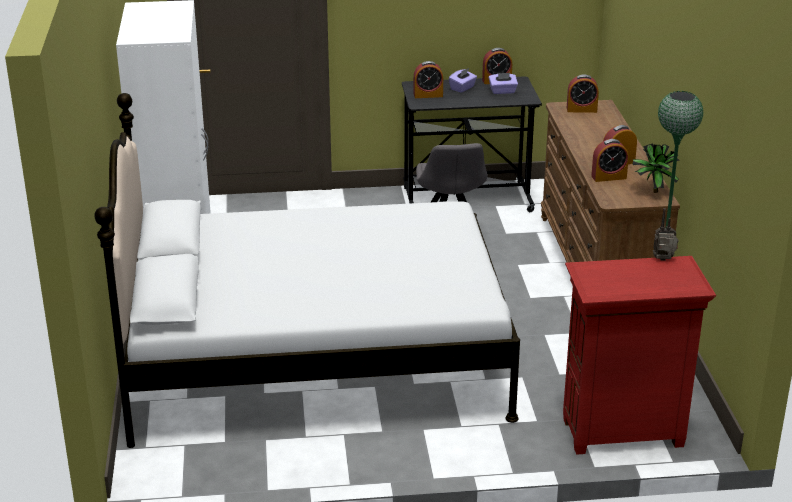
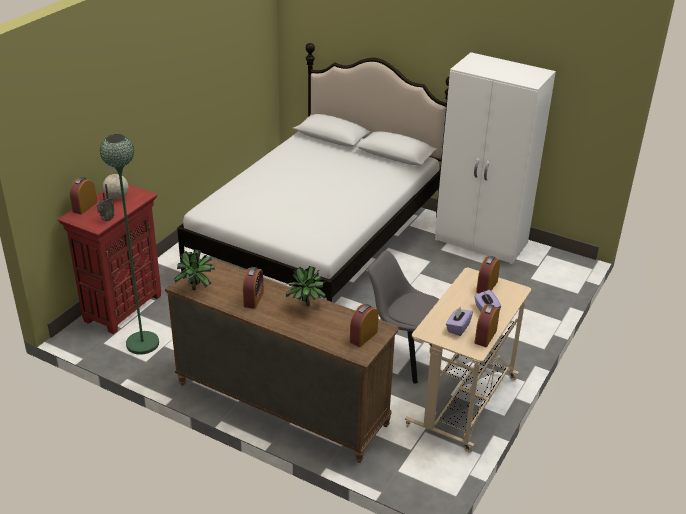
camera: 125 degrees right, 5 degrees up
black desk [402,76,542,212] -> beige desk [405,268,531,453]
alarm clock [591,139,629,182] -> alarm clock moved to [70,177,97,215]
none -> globe [103,165,128,199]
none -> potted plant [286,266,325,306]

